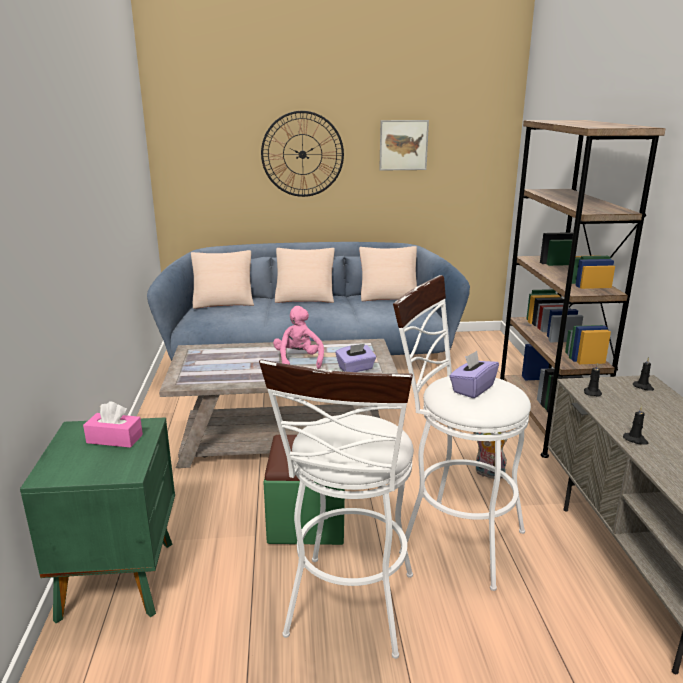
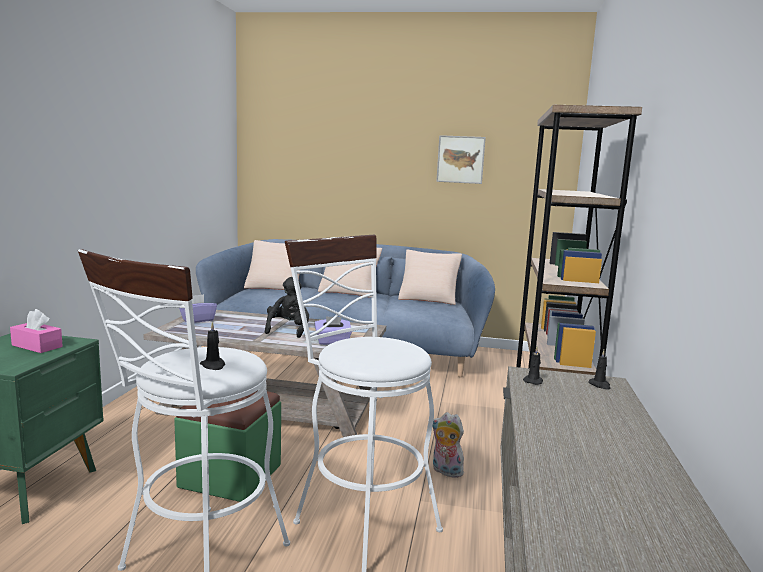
camera: 15 degrees right, 10 degrees down
wall clock [261,111,344,197] -> none
pink plush toy [273,306,324,369] -> black plush toy [265,277,309,338]
purple tissue box [449,351,499,398] -> purple tissue box moved to [179,294,217,323]
black candle [623,406,649,445] -> black candle moved to [200,322,225,370]

